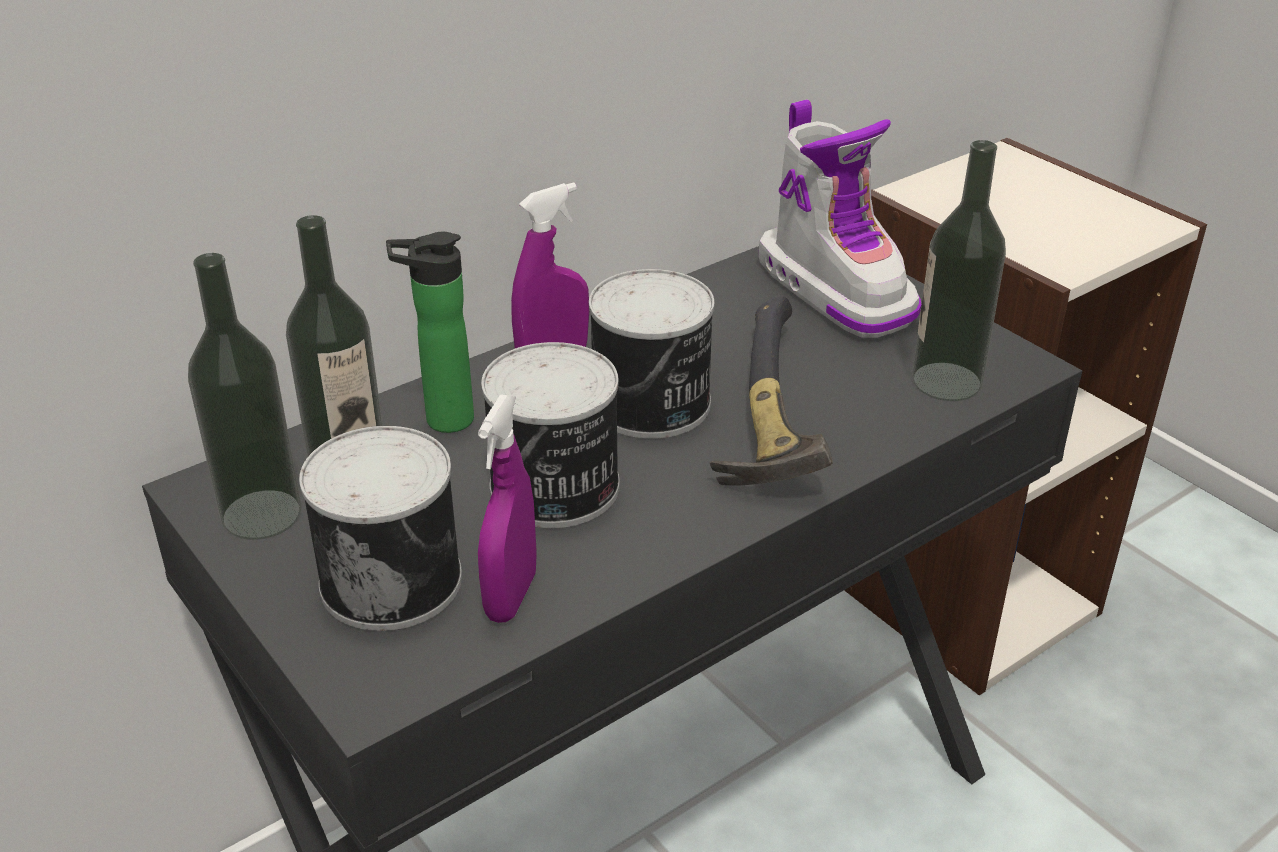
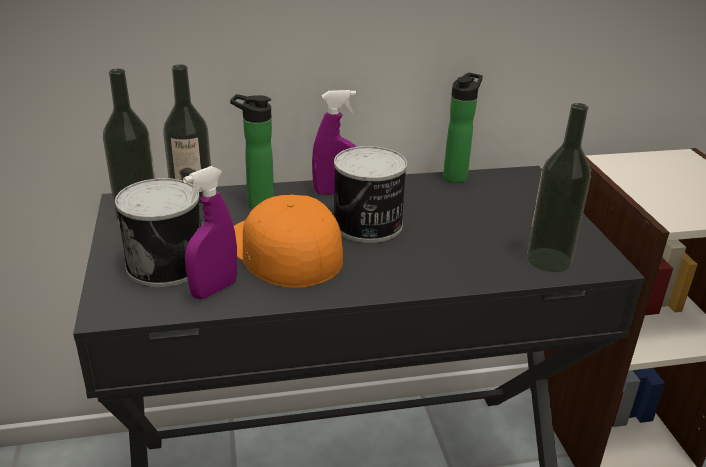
camera: 25 degrees right, 5 degrees down
can [481,342,620,529] -> orange cap [234,194,343,288]
hammer [709,295,832,486] -> none
boot [759,99,921,338] -> none
none -> bottle [443,73,483,183]

